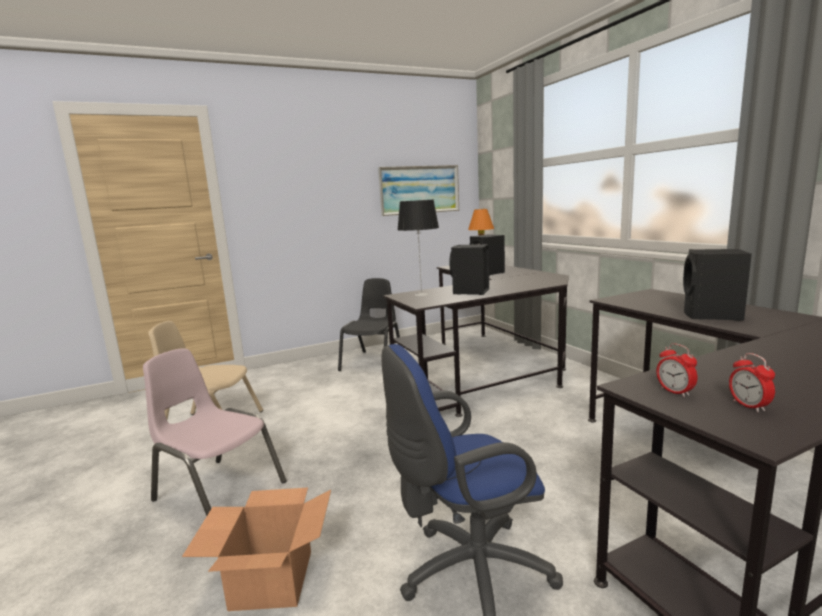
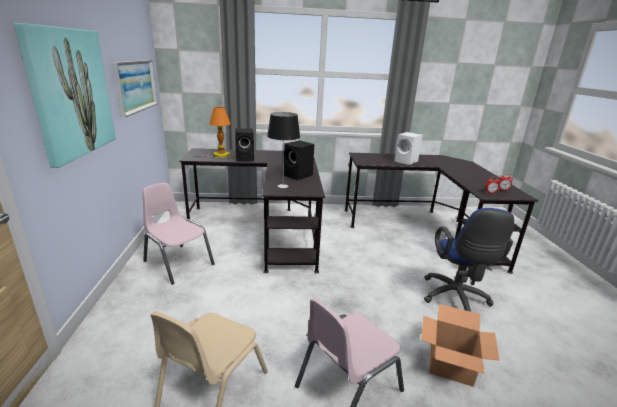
camera: 70 degrees left, 10 degrees up
black chair [338,278,400,371] -> pink chair [142,183,215,285]
black speaker [683,249,752,321] -> white speaker [395,132,423,165]
none -> picture [14,23,116,168]

